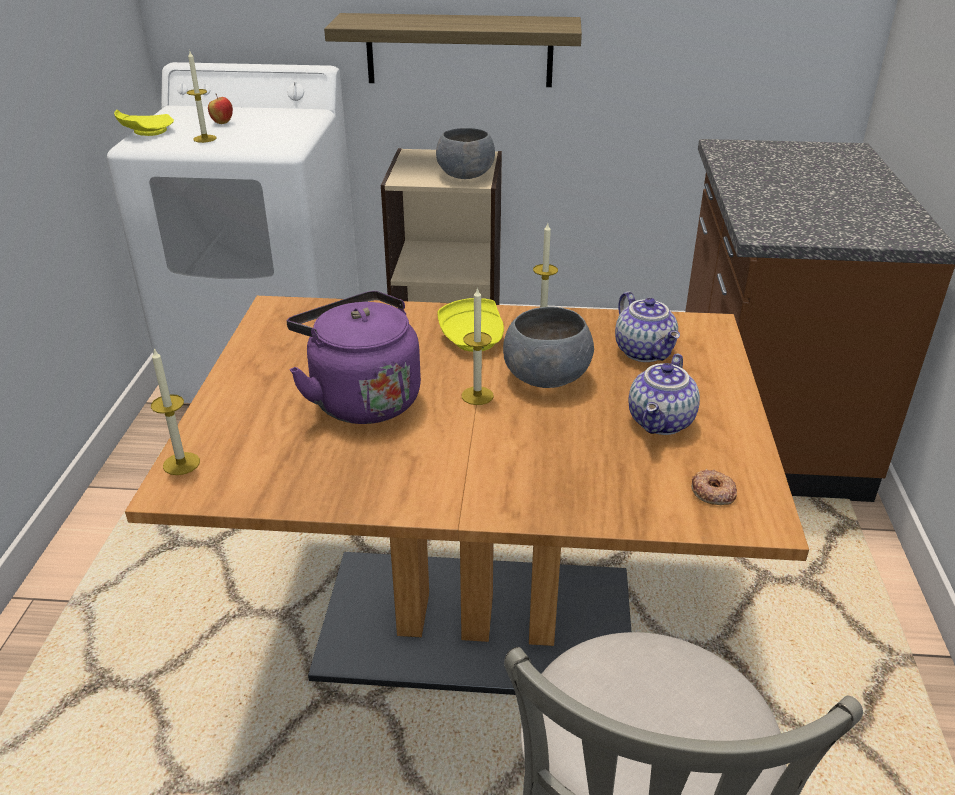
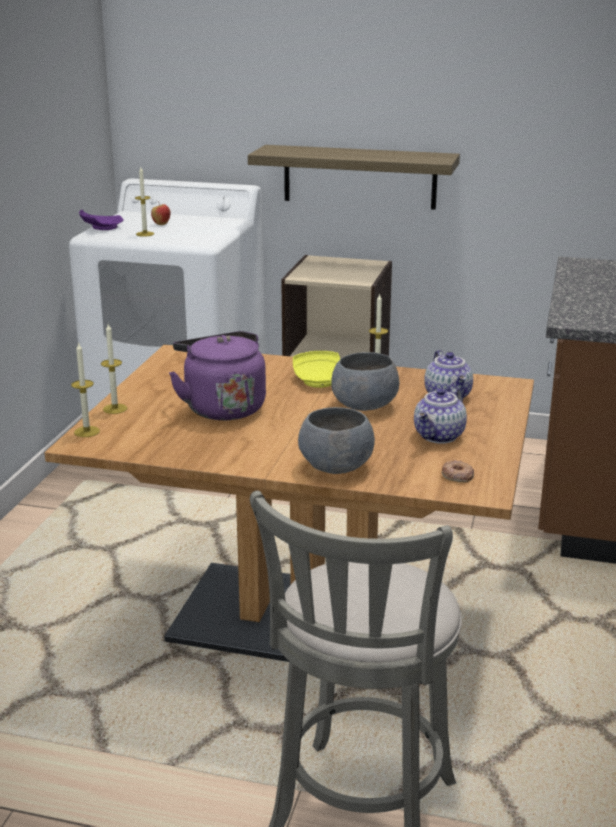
camera: 10 degrees right, 10 degrees down
yellow plate [114,110,174,136] -> purple plate [79,210,124,230]
grey bowl [436,128,495,179] -> grey bowl moved to [298,407,375,474]
candle [461,287,494,405] -> candle moved to [101,324,127,414]

